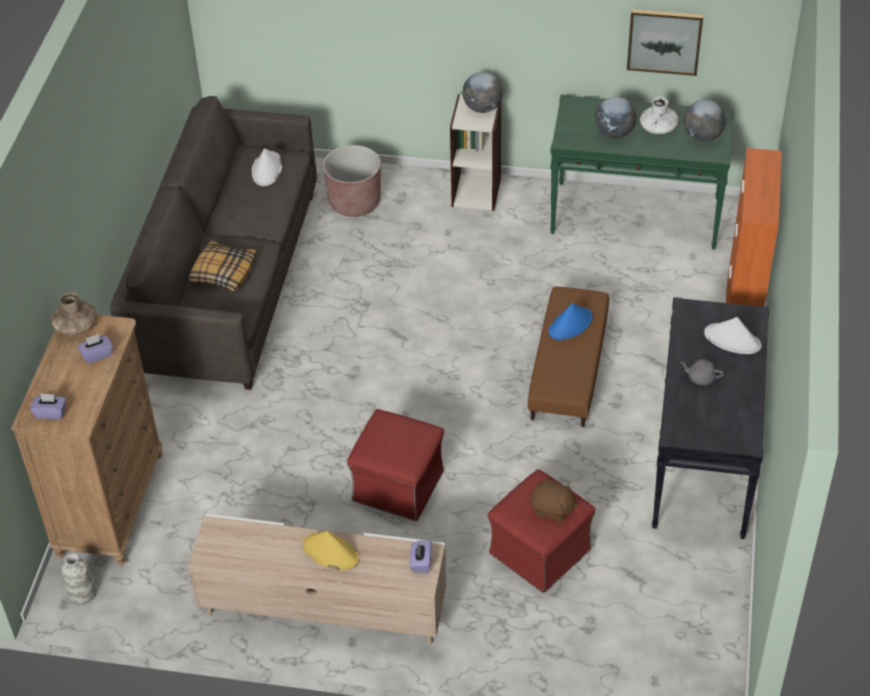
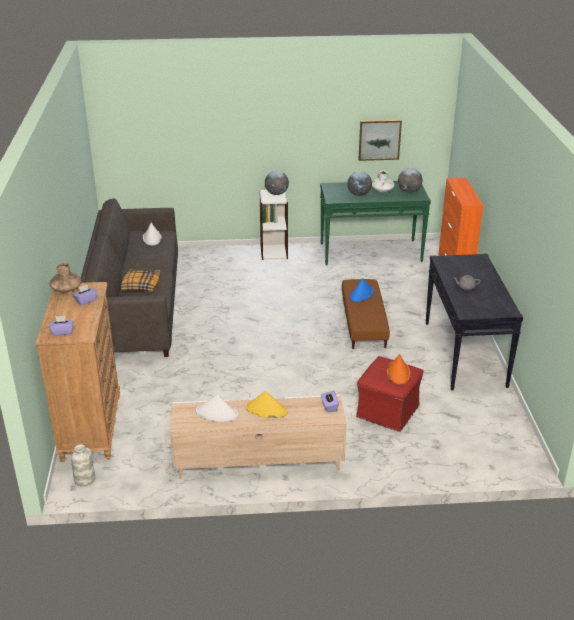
camera: 15 degrees left, 15 degrees down
brown planter [323,145,381,217] -> none
red ottoman [347,409,444,521] -> none
brown plush toy [531,480,578,522] -> orange hat [387,354,411,384]
white hat [704,317,761,354] -> white hat moved to [196,394,238,422]

